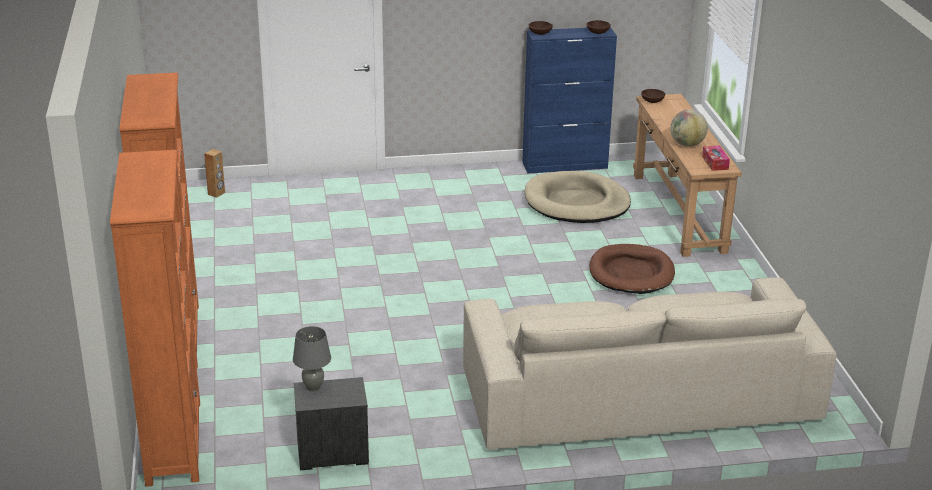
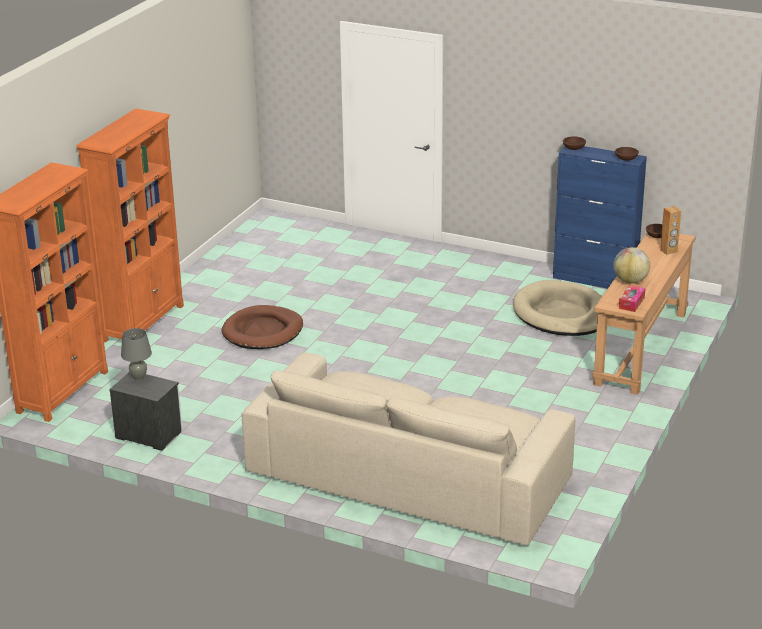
camera: 35 degrees right, 0 degrees up
brown speaker [204,149,225,198] -> brown speaker moved to [660,206,681,255]
brown dog bed [589,244,675,294] -> brown dog bed moved to [222,305,303,349]

